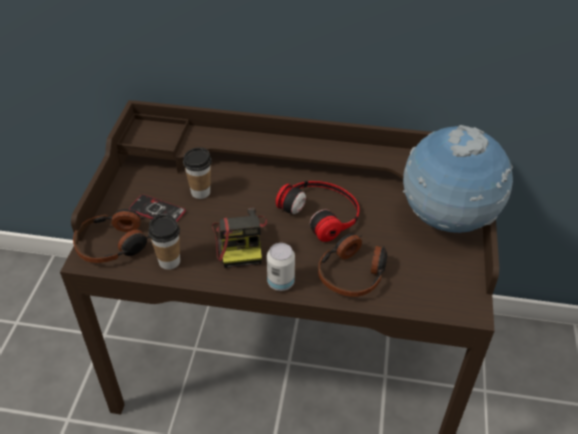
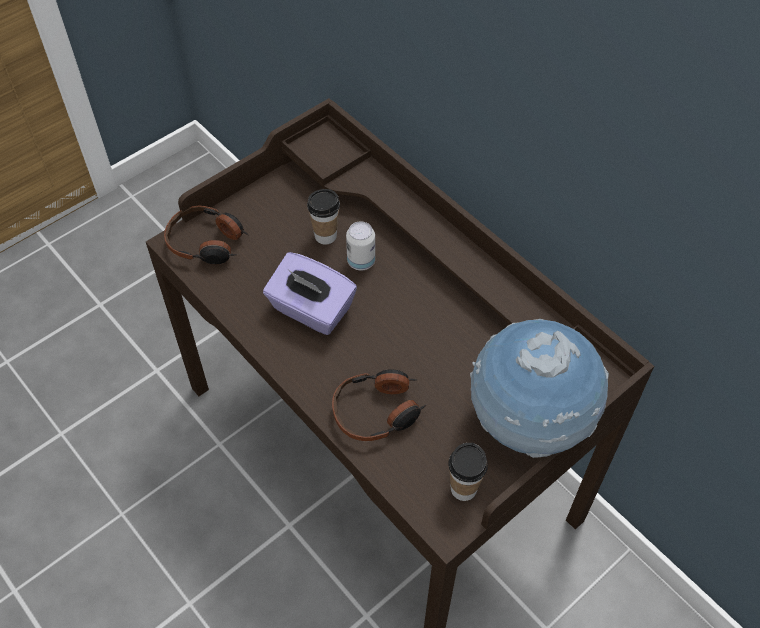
camera: 40 degrees right, 10 degrees up
phone [129,194,186,222] -> none
cup [148,214,180,270] -> cup moved to [448,443,488,501]
camera [212,208,267,268] -> purple tissue box [263,252,357,335]
can [267,243,295,291] -> can moved to [346,221,375,270]
headphones [276,181,359,242] -> none

